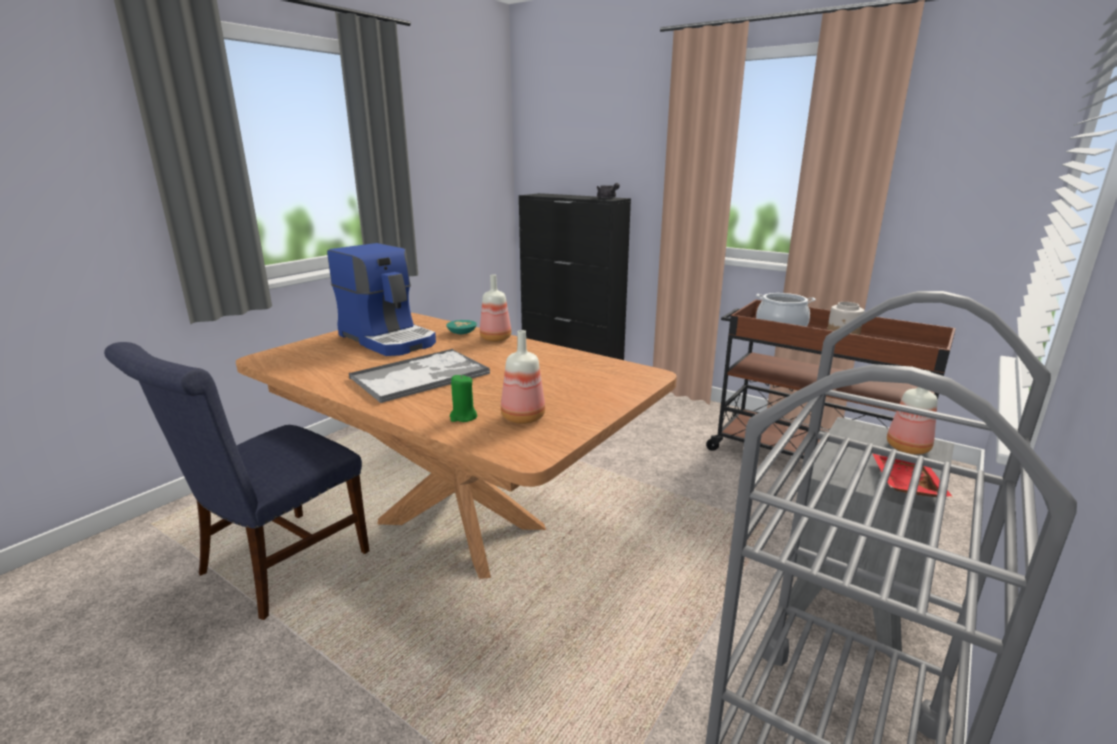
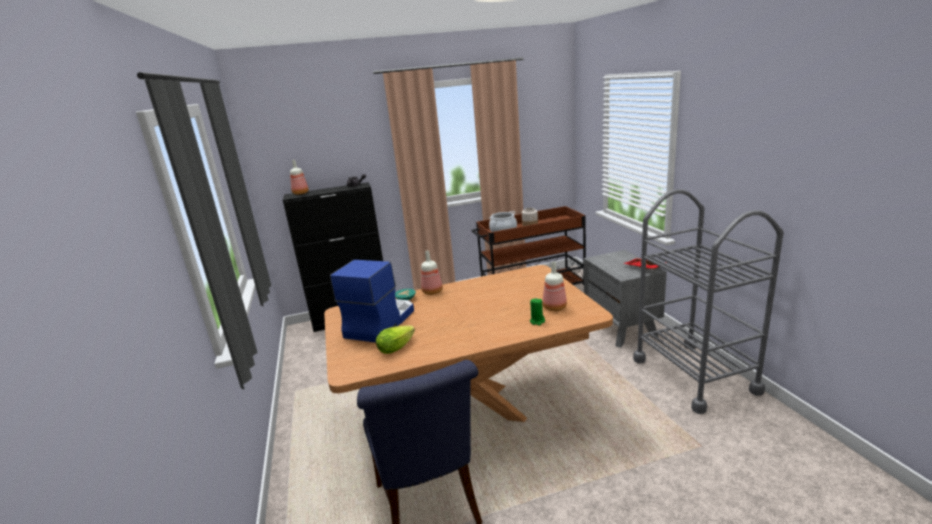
camera: 50 degrees left, 0 degrees up
coffee machine [327,243,436,356] -> coffee machine turned 60 degrees counterclockwise [330,260,414,343]
tray [349,349,490,403] -> none
bottle [887,370,938,454] -> bottle moved to [290,160,309,195]
none -> lettuce [376,326,415,354]

